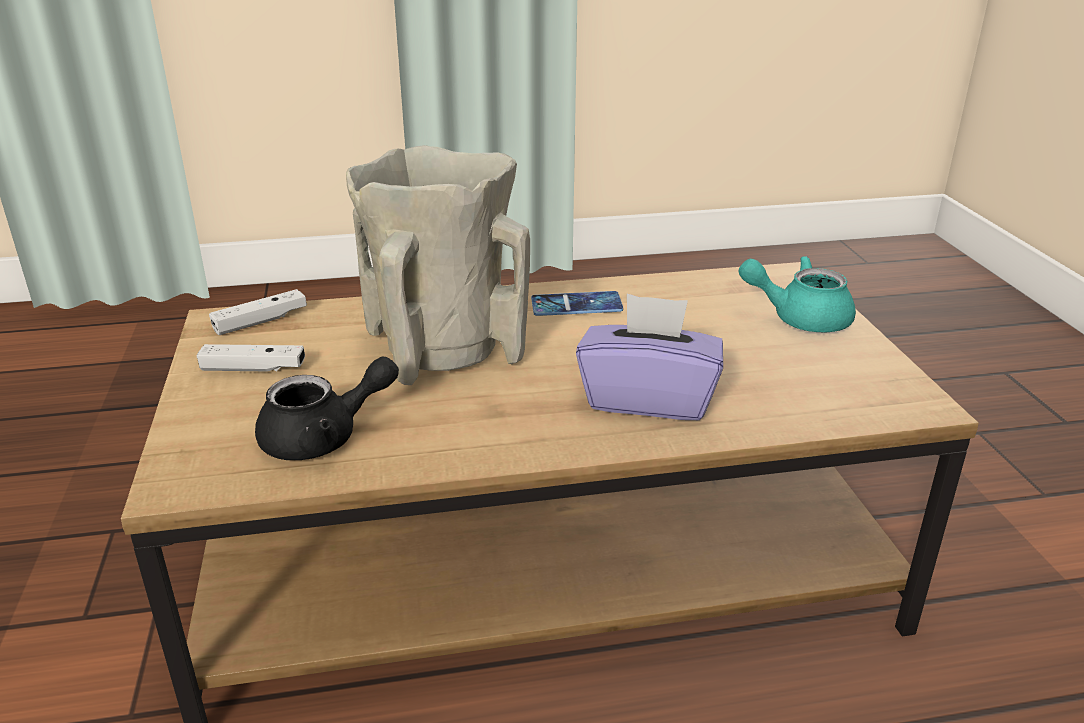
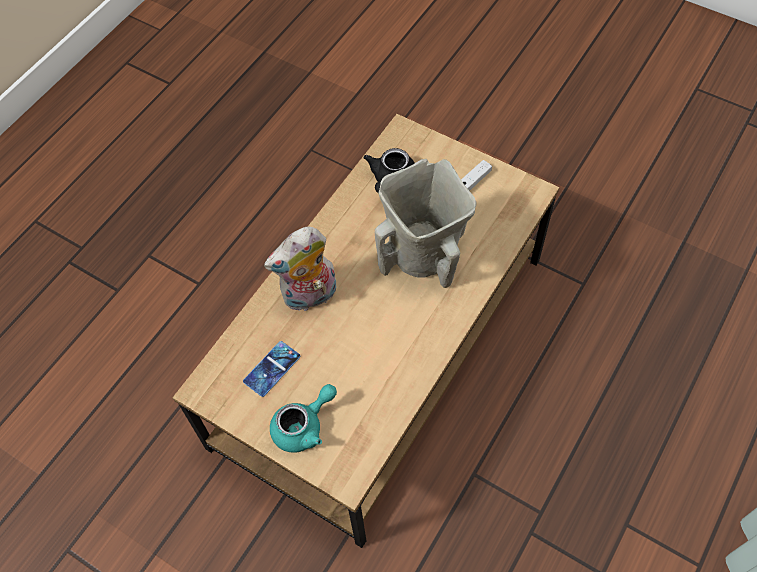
camera: 135 degrees right, 30 degrees up
white game controller [209,289,307,335] -> none
phone [531,291,623,316] -> phone moved to [243,341,300,397]
purple tissue box [576,294,723,420] -> plush toy [264,226,337,311]

